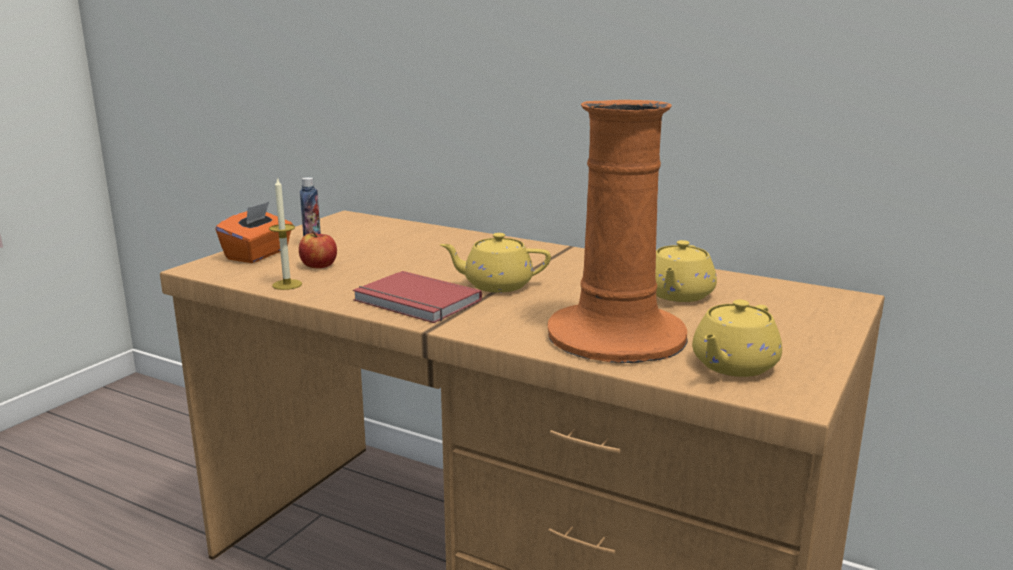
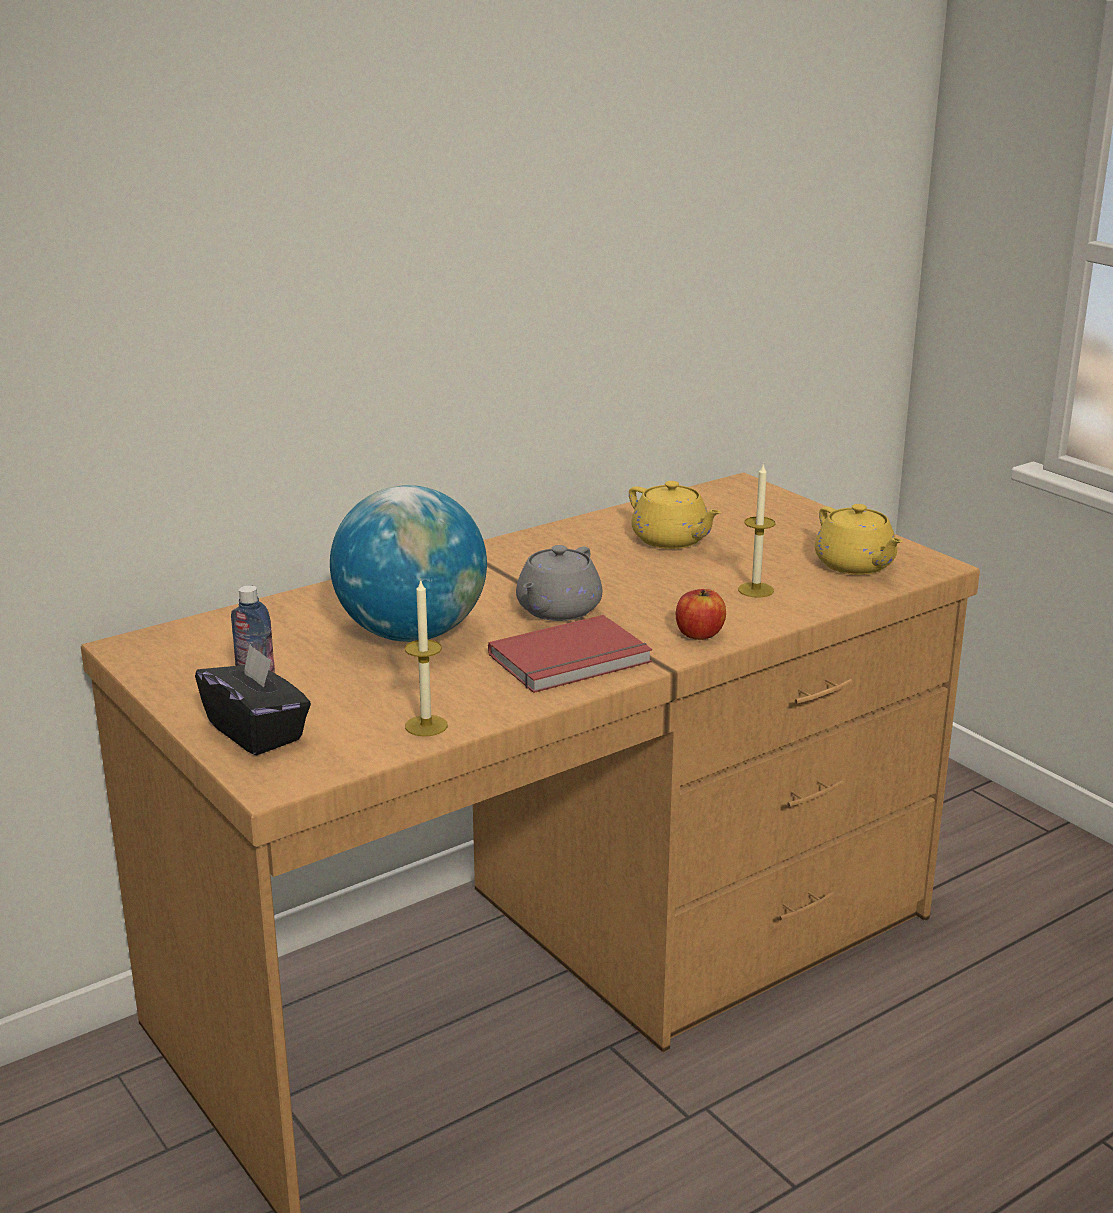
camera: 65 degrees left, 5 degrees up
orange tissue box [215,202,293,263] -> black tissue box [195,644,311,756]
apple [299,231,337,268] -> apple moved to [676,589,726,640]
yellow teapot [440,233,551,293] -> grey teapot [516,545,603,621]
orange vase [548,100,687,363] -> candle [738,463,775,598]
none -> globe [330,485,487,642]

